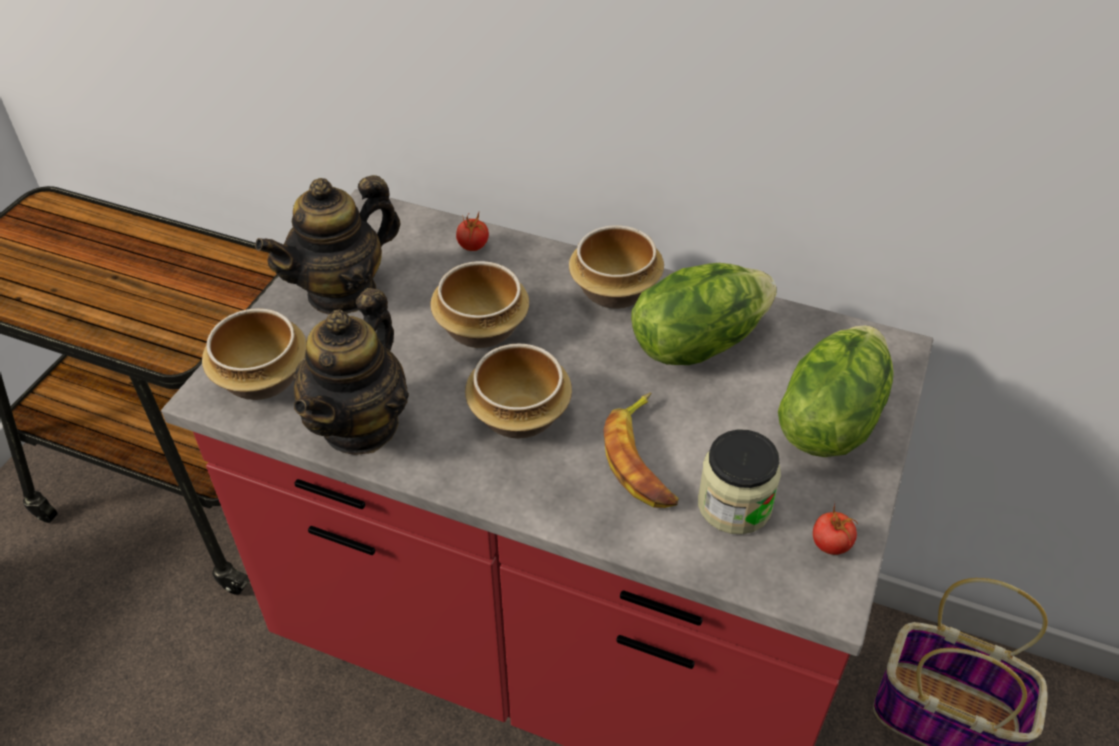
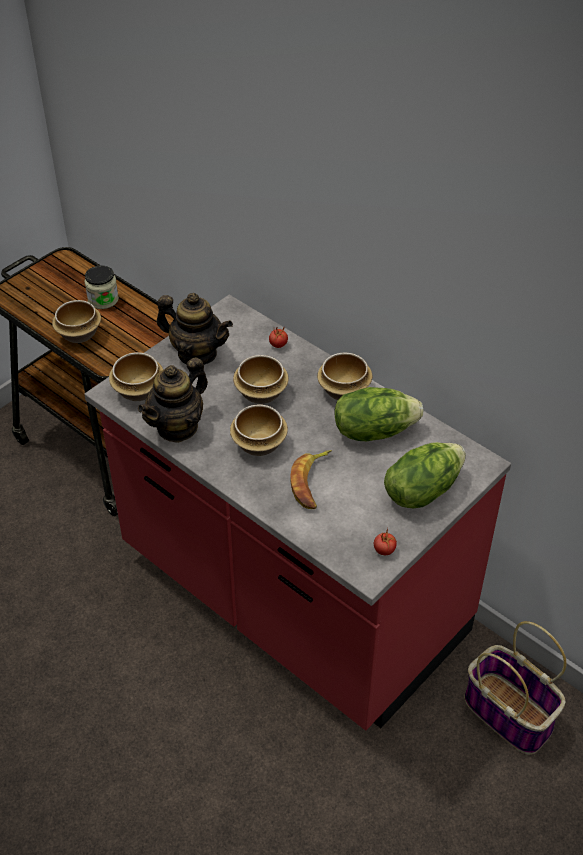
camera: 20 degrees right, 0 degrees up
teapot [255,175,400,315] -> teapot turned 135 degrees counterclockwise [157,293,233,365]
jar [698,429,781,534] -> jar moved to [85,265,119,309]
none -> bowl [52,300,101,343]

